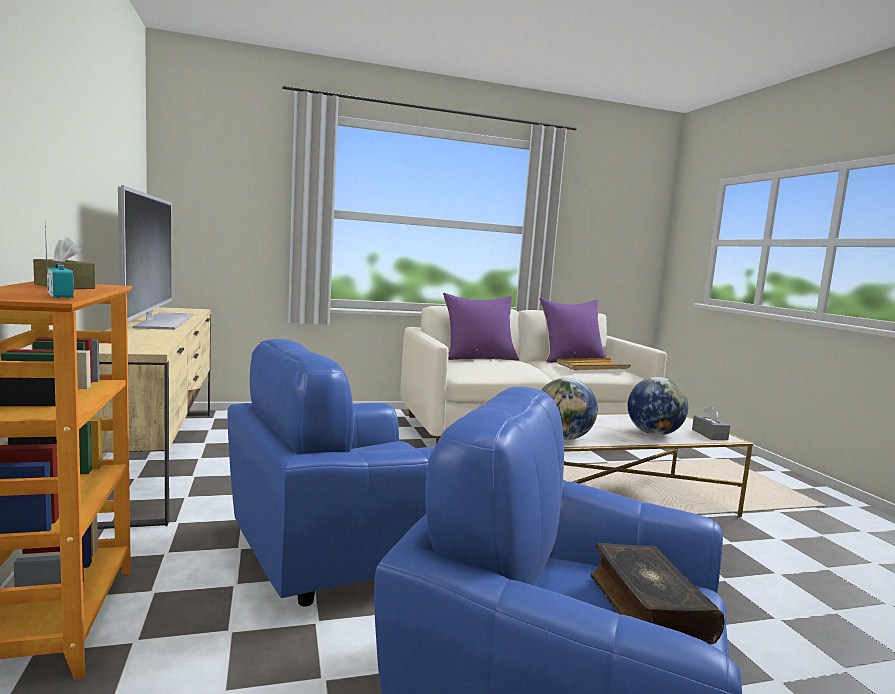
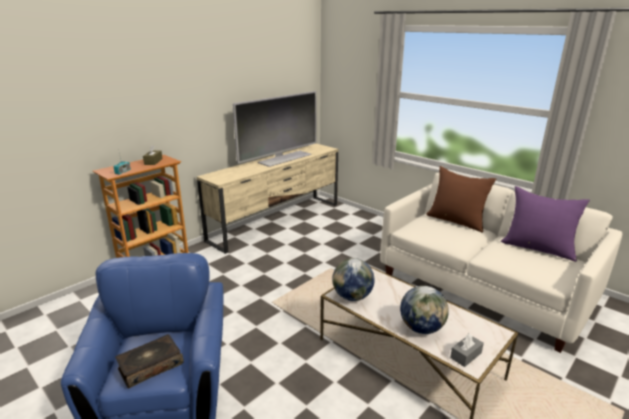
camera: 60 degrees right, 15 degrees up
blue armchair [227,339,435,606] -> none
purple pillow [443,293,519,361] -> brown pillow [426,166,496,233]
beige tray [557,358,631,370] -> none

